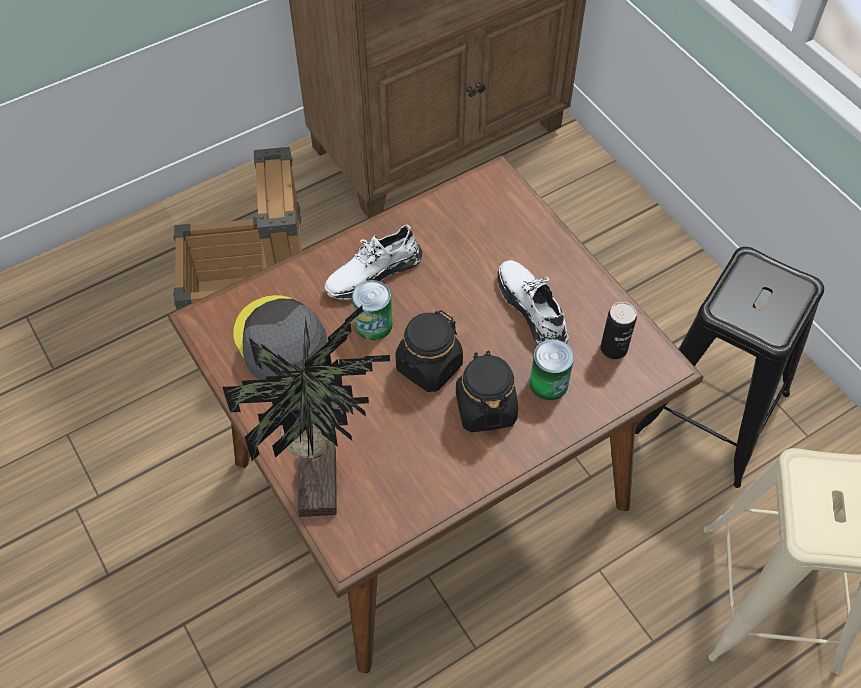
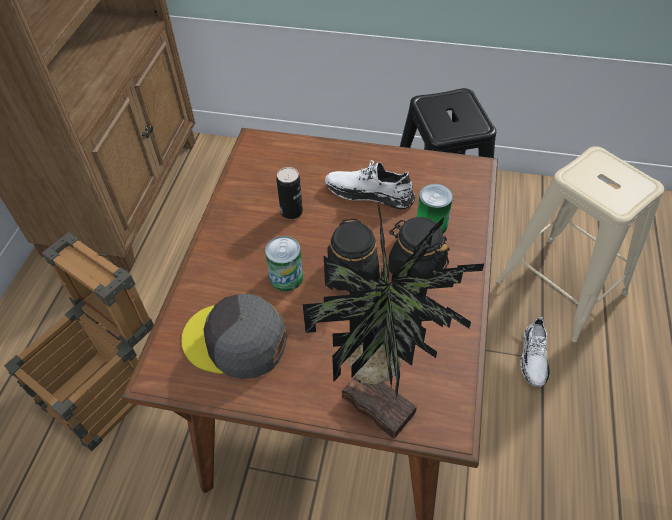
camera: 45 degrees left, 5 degrees down
white shoe [324,224,423,300] -> white shoe moved to [520,317,549,387]
can [600,302,637,359] -> can moved to [276,167,303,219]

